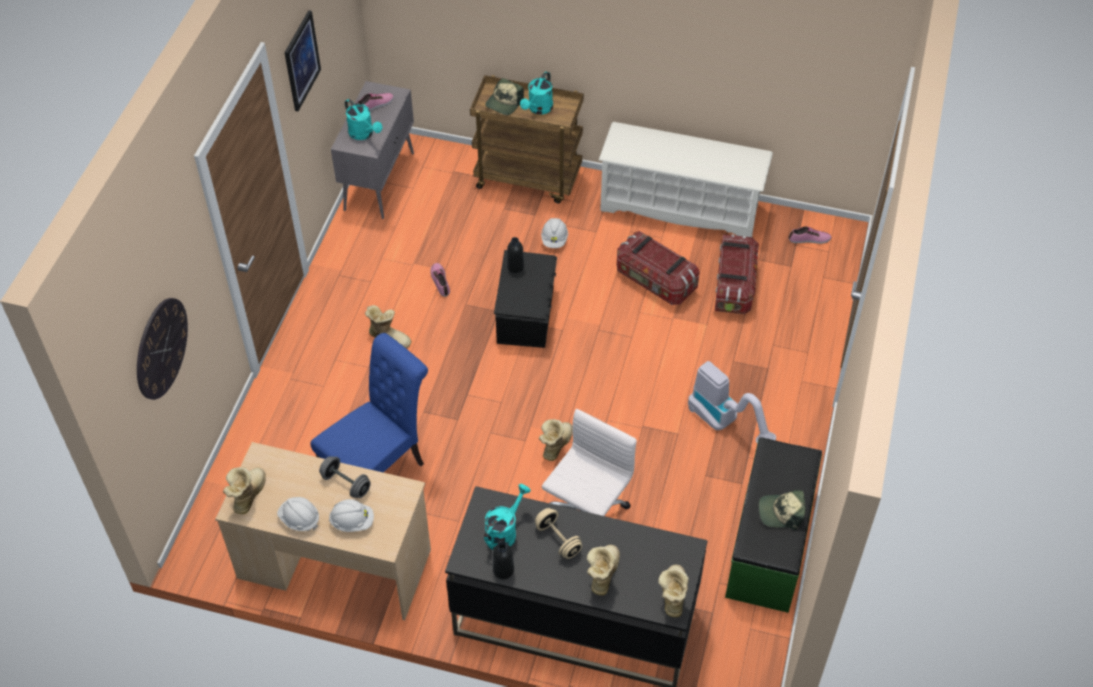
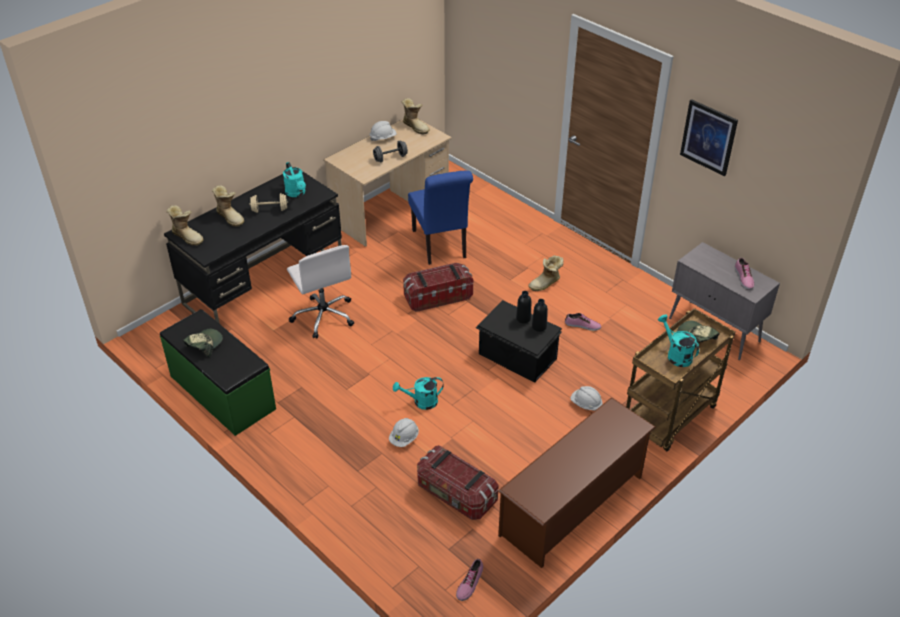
camera: 120 degrees right, 10 degrees down
wall clock [137,298,188,400] -> none
white hard hat [329,499,374,532] -> white hard hat moved to [389,418,419,447]
turquoise watering can [345,99,382,140] -> turquoise watering can moved to [393,377,444,410]
black bottle [493,541,514,579] -> black bottle moved to [516,291,531,323]
boot [539,419,573,461] -> none
white shoe rack [599,122,773,237] -> brown shoe rack [498,397,655,568]
storage box [617,231,700,305] -> storage box moved to [403,263,473,312]
vacuum cleaner [688,361,776,443] -> none

